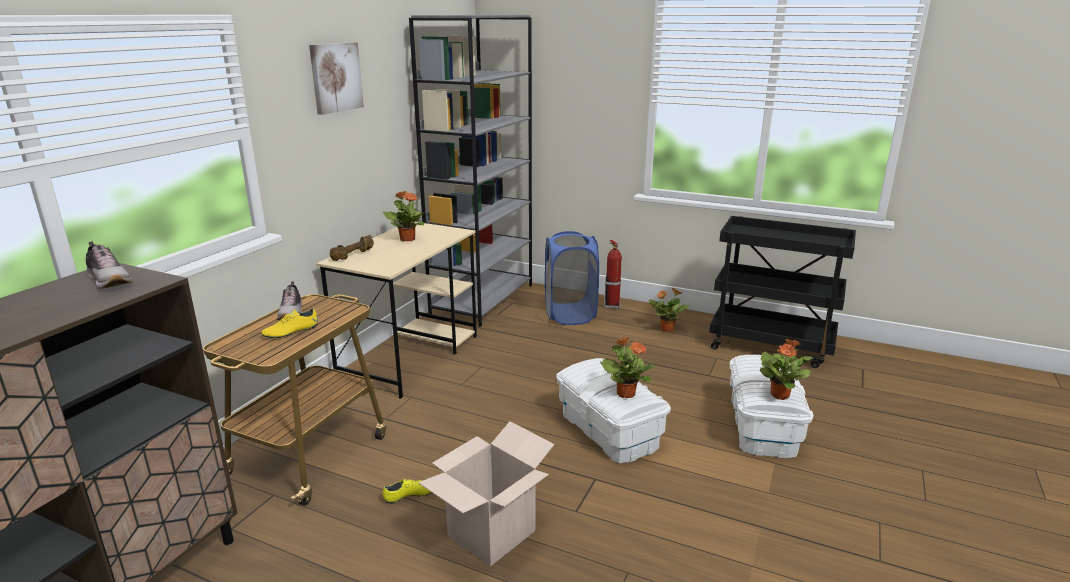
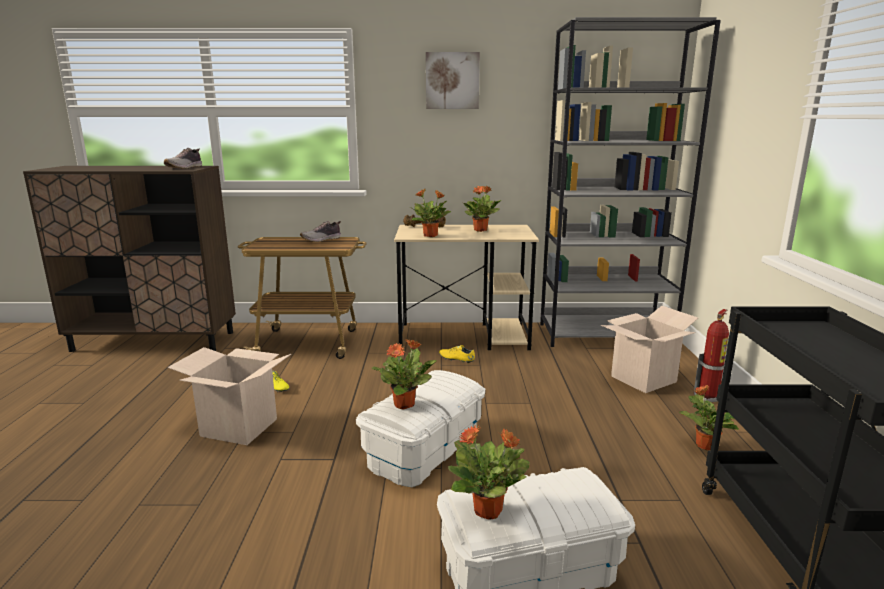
camera: 65 degrees right, 5 degrees down
yellow shoe [261,308,318,339] -> yellow shoe moved to [439,345,475,364]
blue laundry basket [545,231,599,325] -> cardboard box [601,306,698,393]
none -> potted plant [410,189,451,237]

